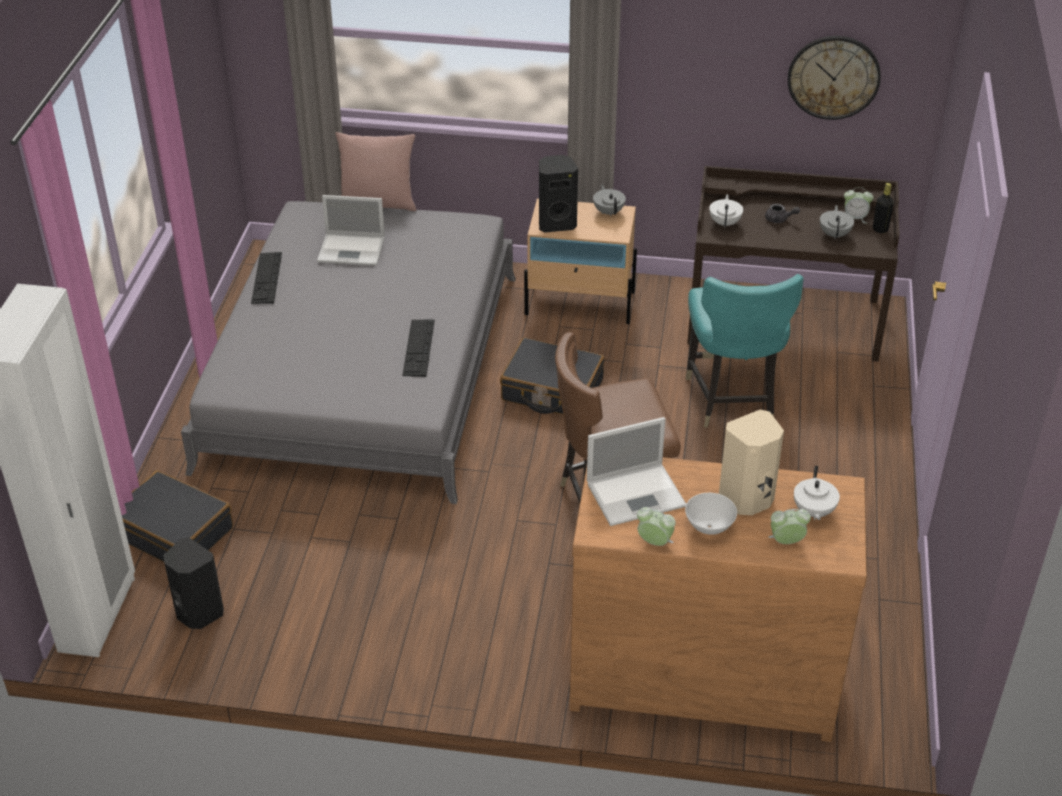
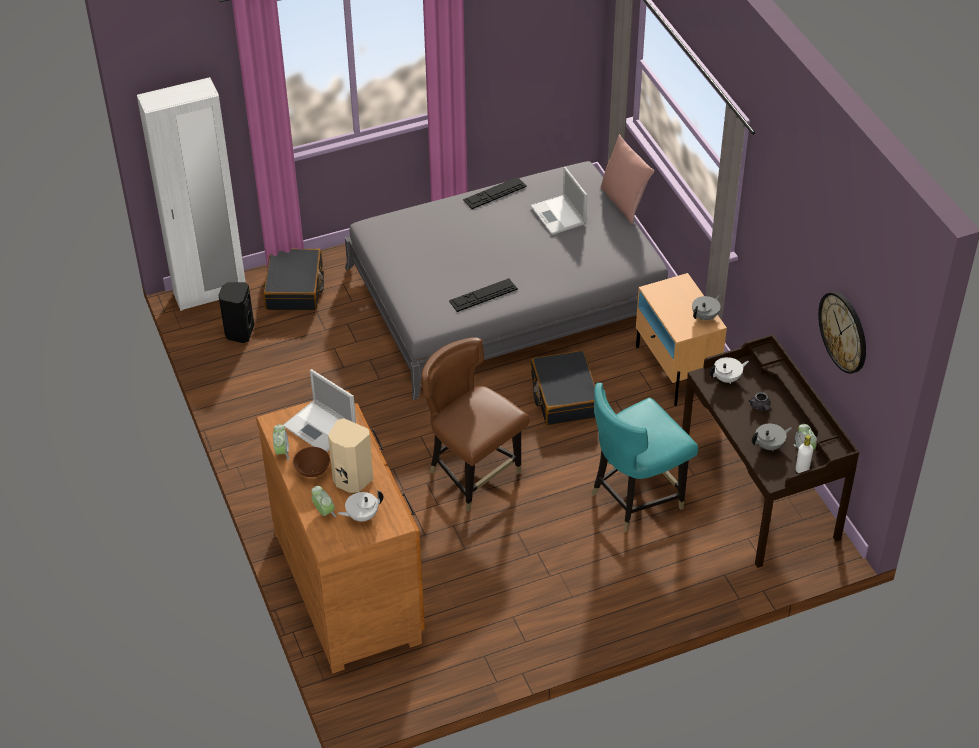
camera: 60 degrees right, 5 degrees up
black speaker [539,155,578,233] -> none
white bowl [685,493,737,535] -> brown bowl [293,447,330,477]
black bottle [873,183,894,233] -> white bottle [796,435,813,473]

